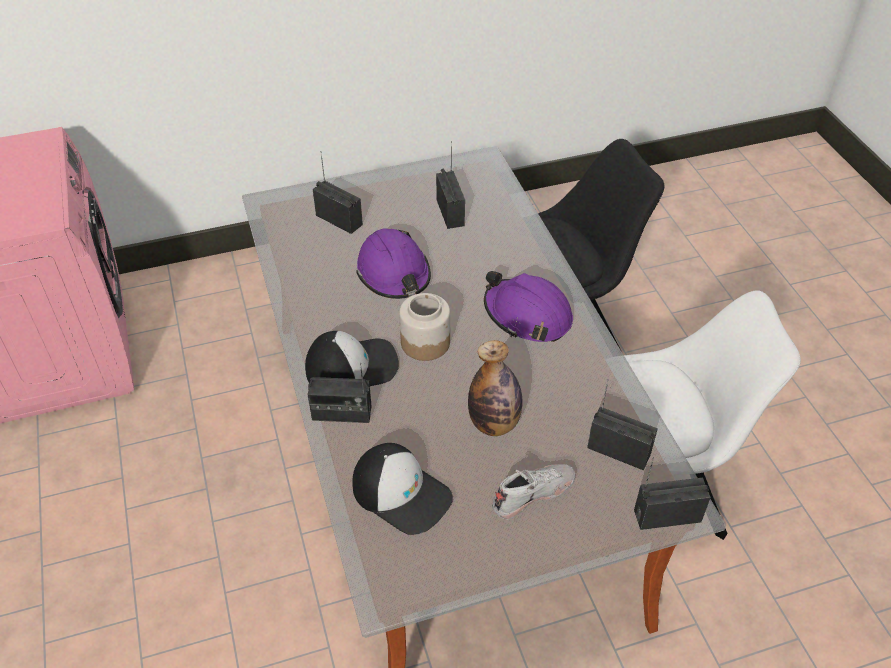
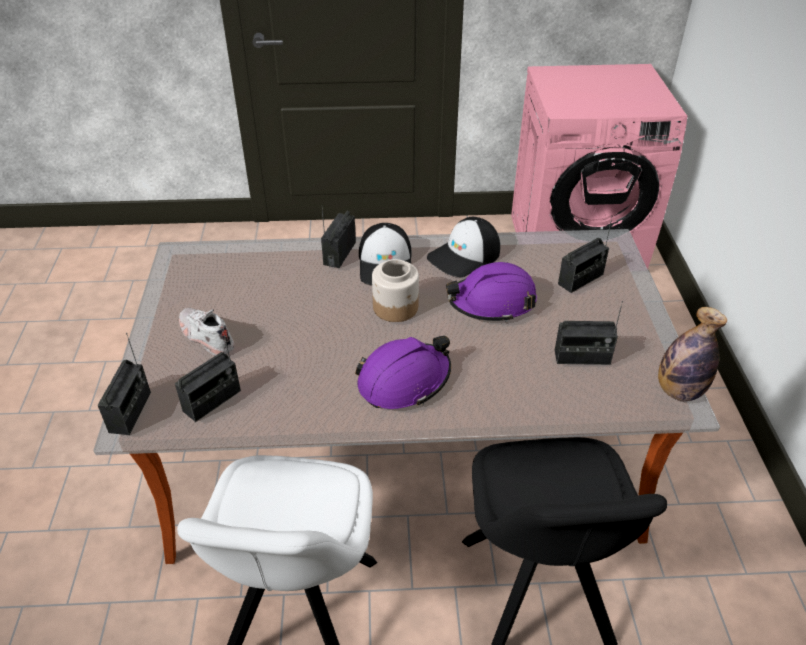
camera: 105 degrees right, 5 degrees down
cap [352,443,453,535] -> cap moved to [427,217,500,277]
bottle [468,340,523,436] -> bottle moved to [658,307,727,401]
white shoe [492,464,575,520] -> white shoe turned 150 degrees clockwise [179,308,234,356]

